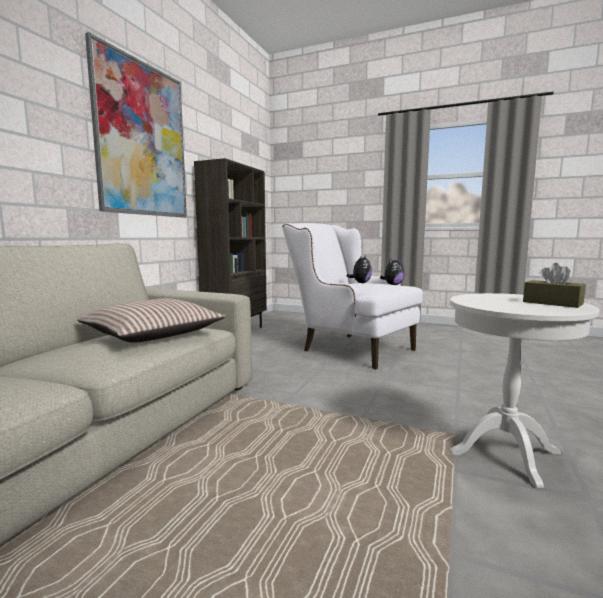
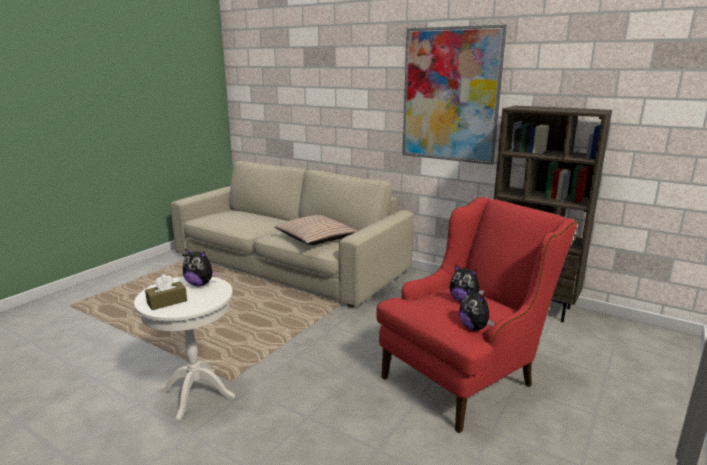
camera: 100 degrees right, 10 degrees up
white armchair [282,223,423,369] -> red armchair [376,197,577,433]
none -> plush toy [183,249,218,286]

